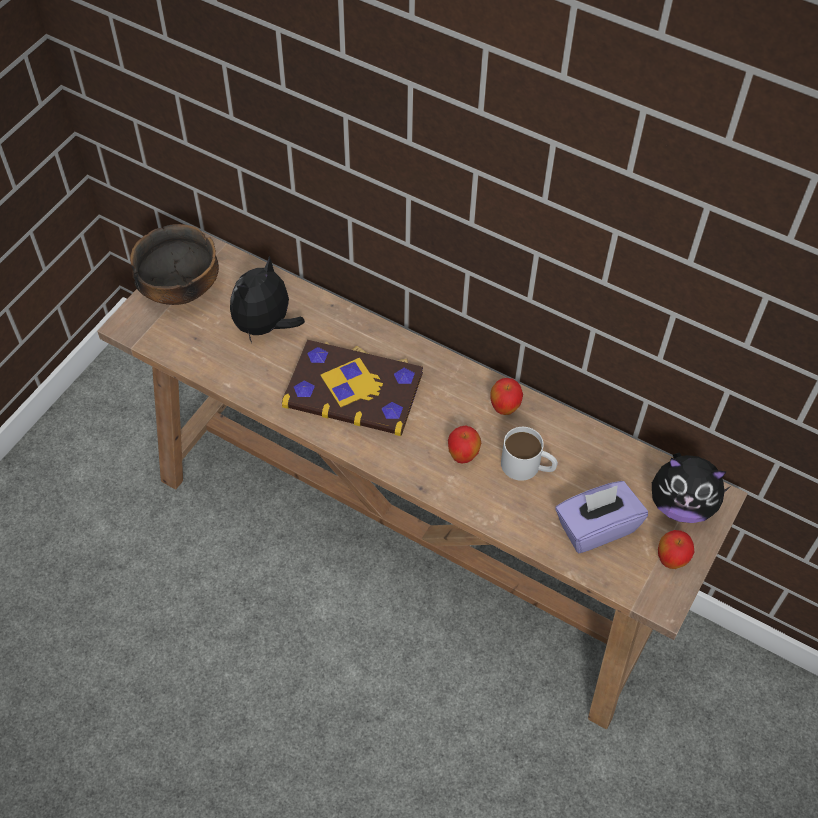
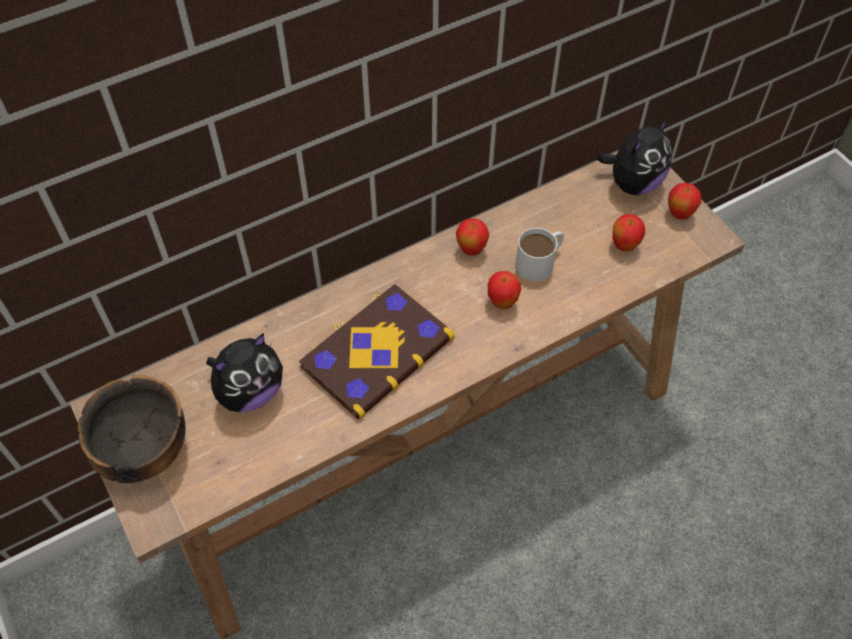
camera: 60 degrees left, 0 degrees up
plush toy [230,256,305,343] -> plush toy turned 105 degrees counterclockwise [206,333,283,412]
purple tissue box [555,481,648,553] -> apple [612,214,645,251]

